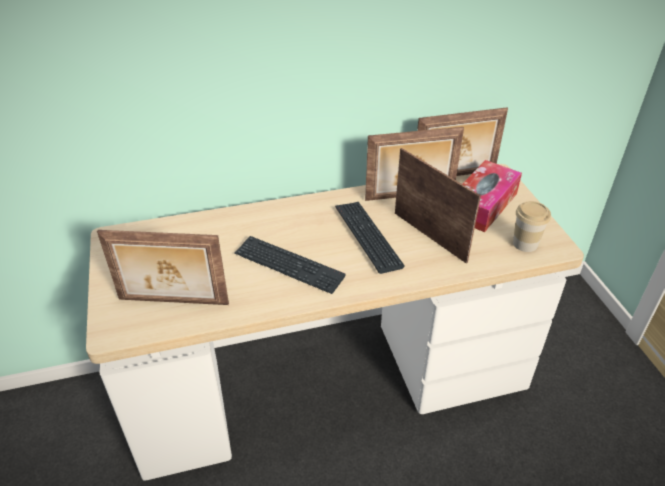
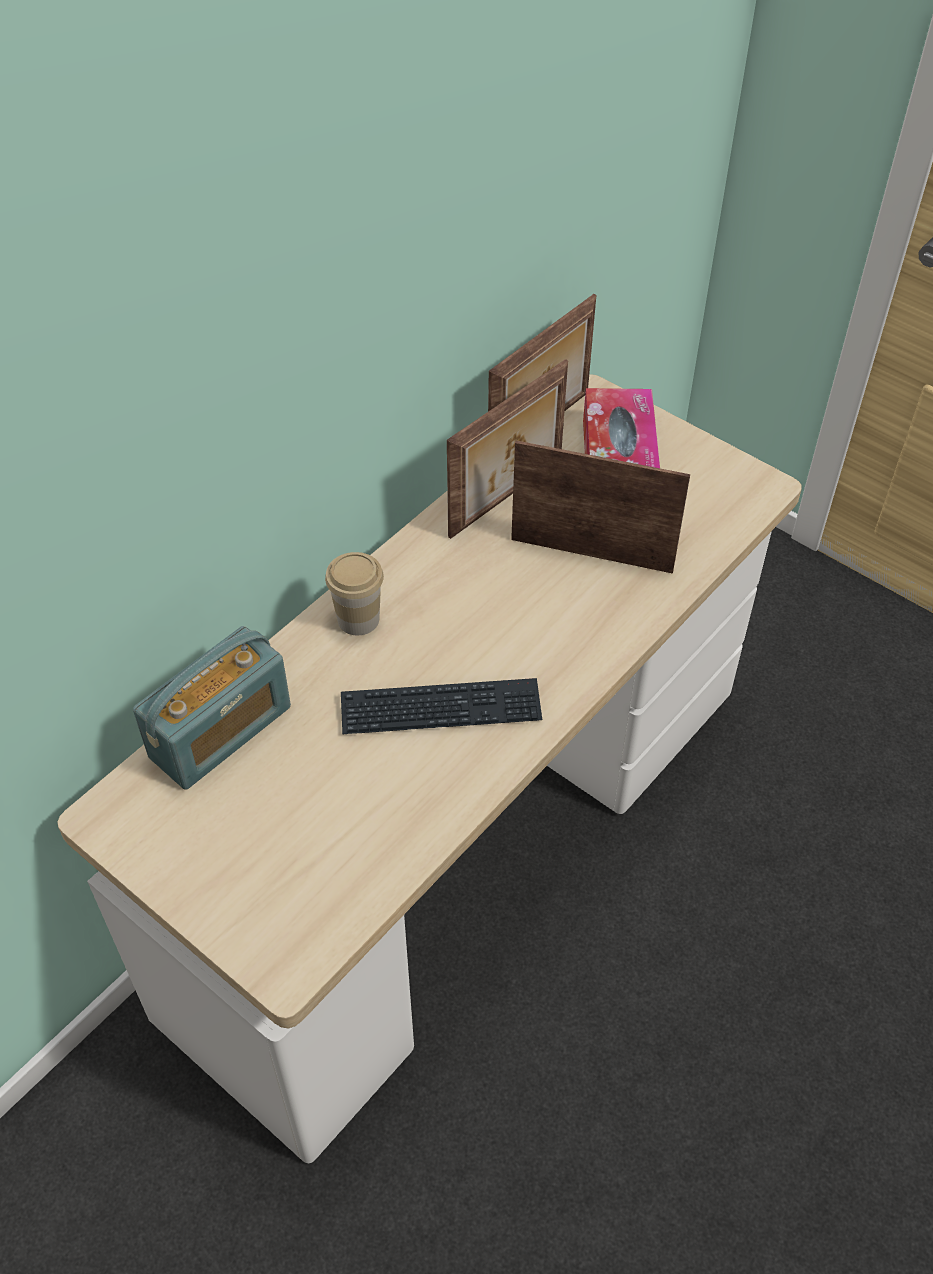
camera: 35 degrees left, 10 degrees up
picture frame [97,230,229,305] -> none
keyboard [335,202,405,274] -> none
cup [513,201,551,252] -> cup moved to [325,552,384,635]
none -> radio [133,626,291,789]

